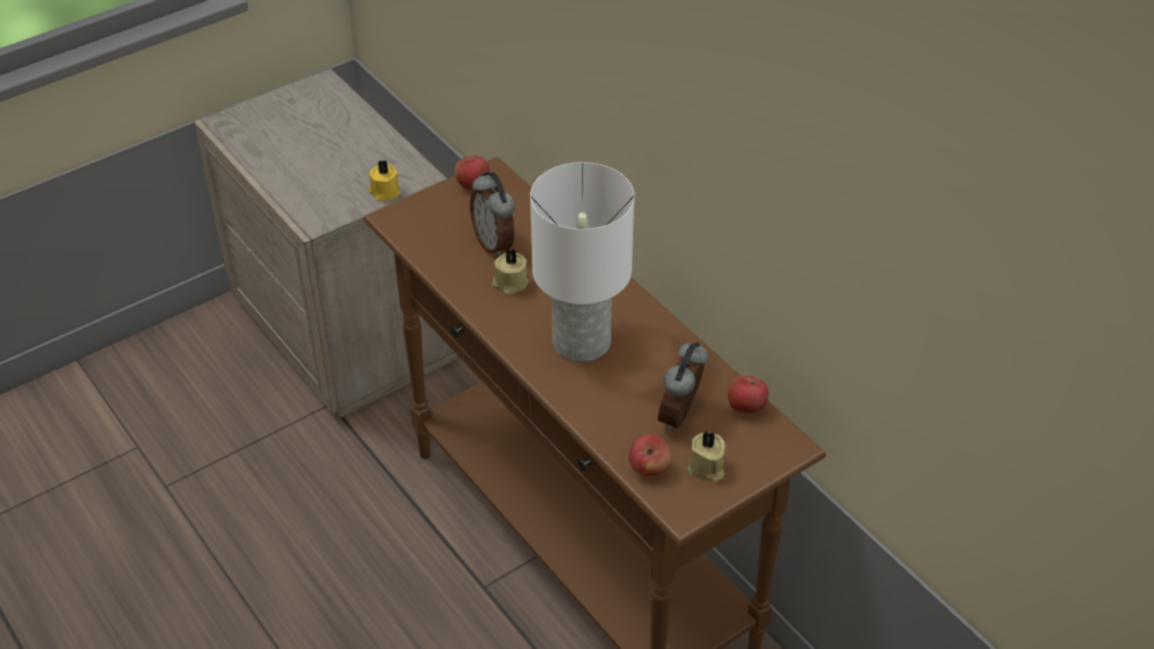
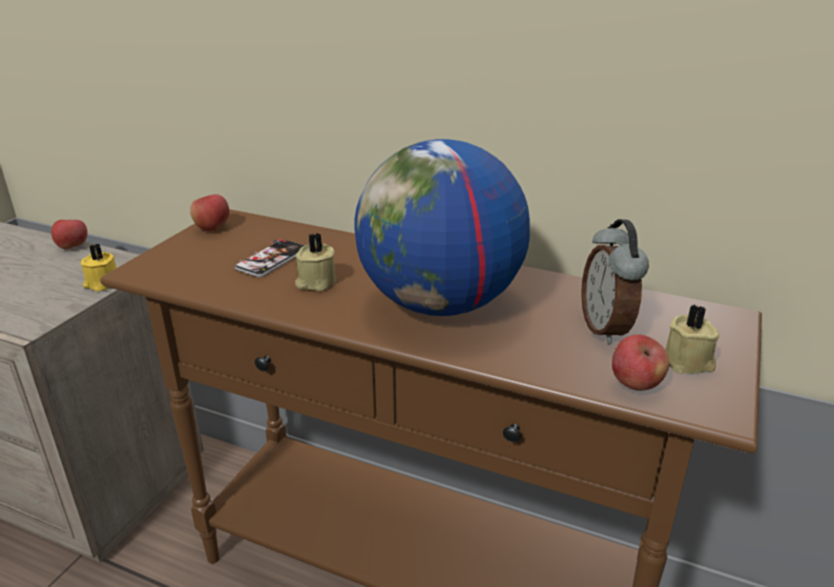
camera: 30 degrees left, 15 degrees down
alarm clock [470,172,515,258] -> phone [235,239,305,277]
white table lamp [530,162,634,362] -> globe [354,139,530,316]
apple [728,375,769,414] -> apple moved to [51,220,88,250]

